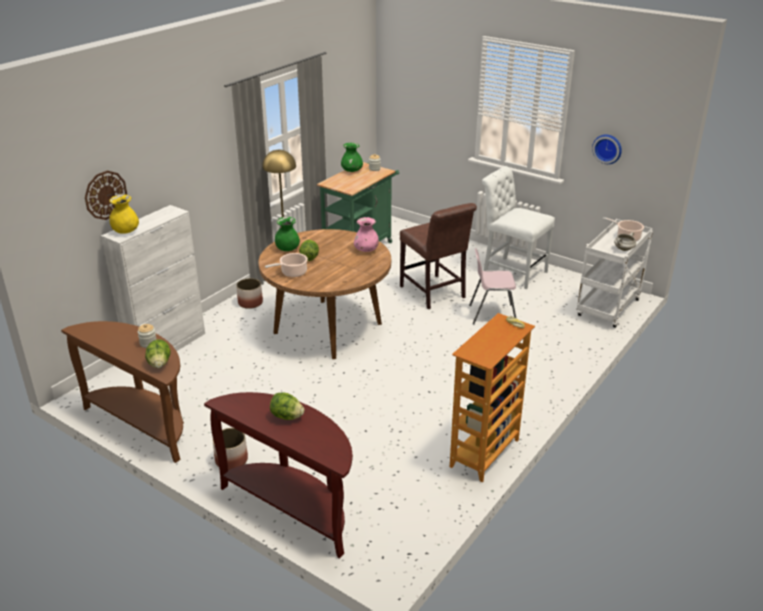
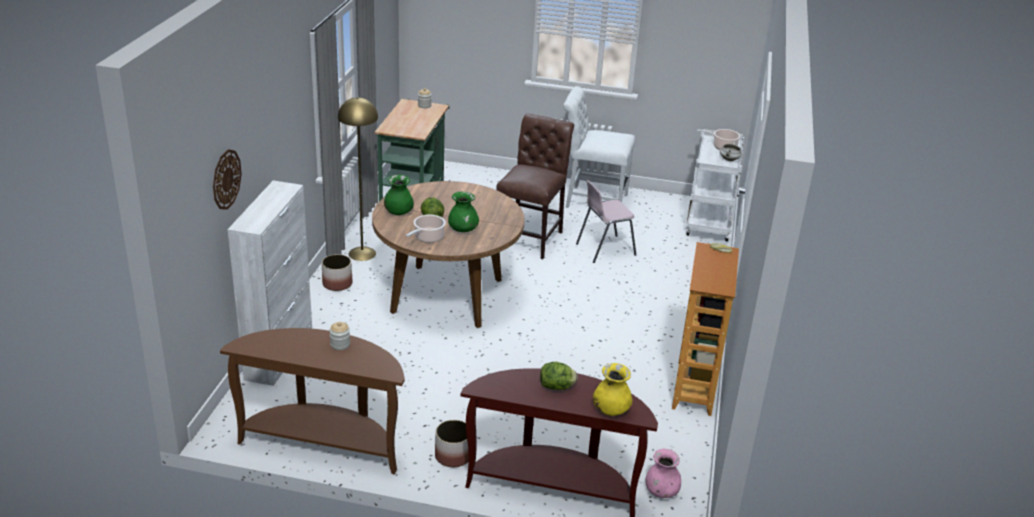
camera: 25 degrees left, 0 degrees up
yellow vase [109,195,139,234] -> yellow vase moved to [593,363,632,416]
lettuce [145,339,171,368] -> none
green vase [341,143,363,172] -> green vase moved to [448,191,479,232]
pink vase [354,217,379,252] -> pink vase moved to [646,449,681,498]
brown chair [400,203,477,309] -> brown chair turned 105 degrees counterclockwise [496,114,574,259]
wall clock [592,135,622,164] -> none

